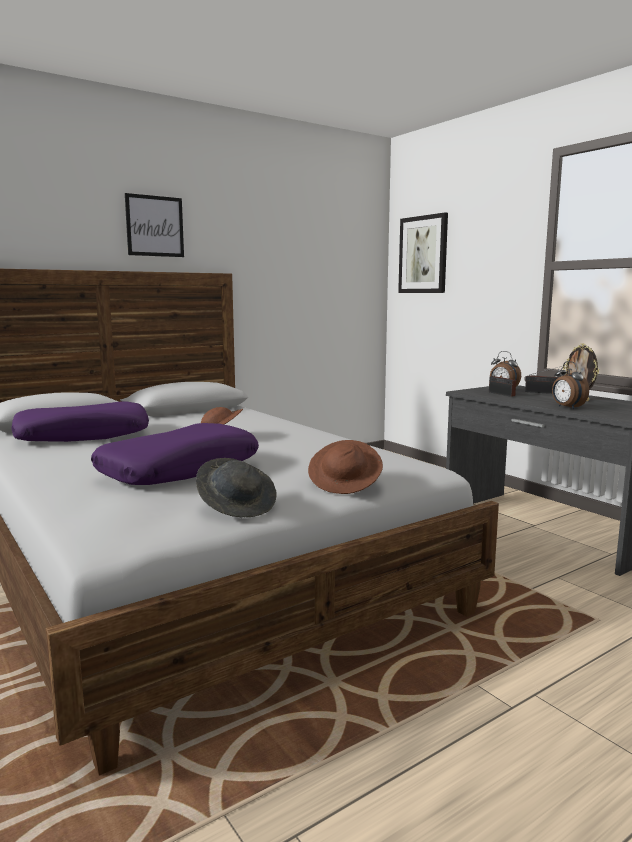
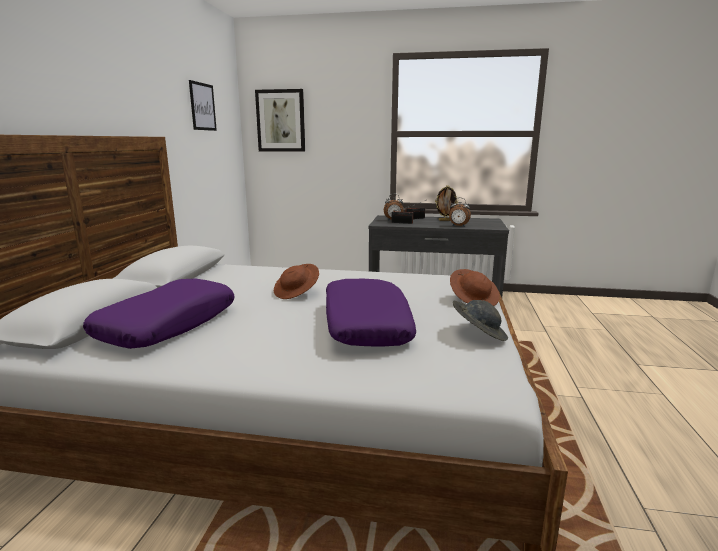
camera: 45 degrees left, 5 degrees up
picture [125,193,184,257] -> picture moved to [189,80,217,131]

